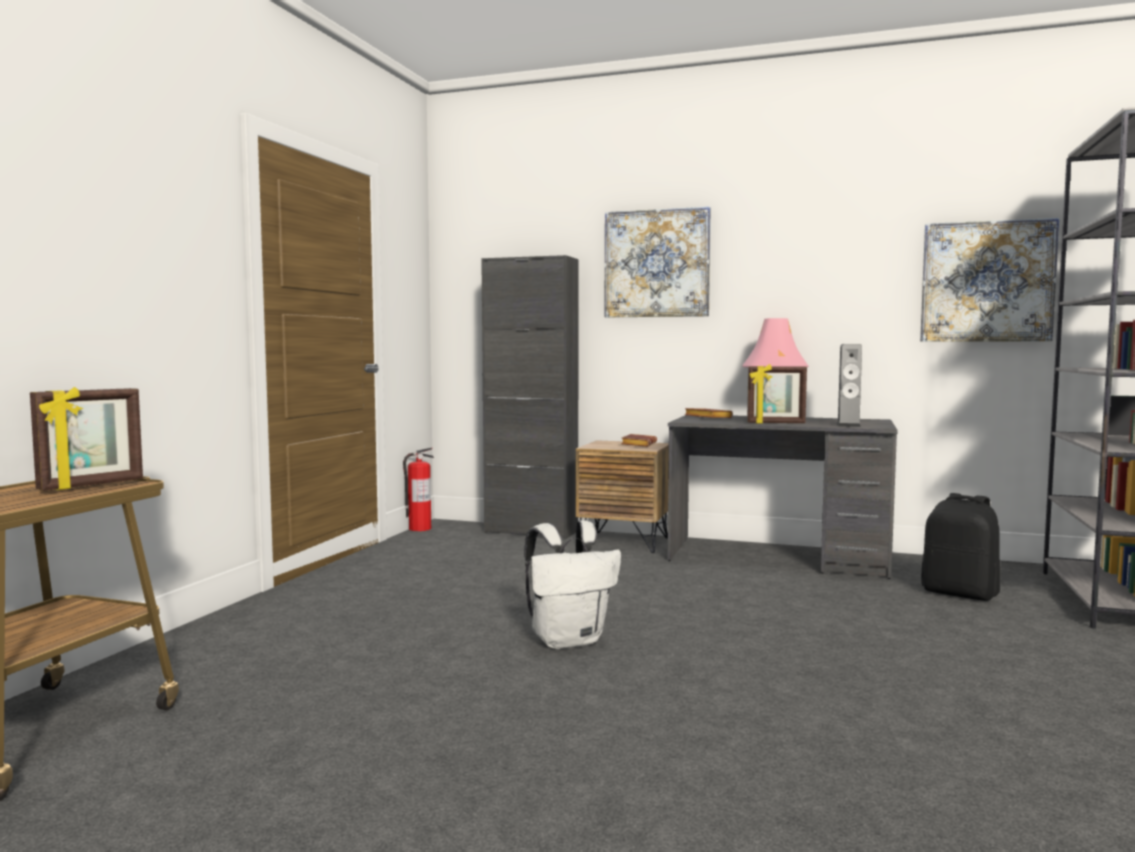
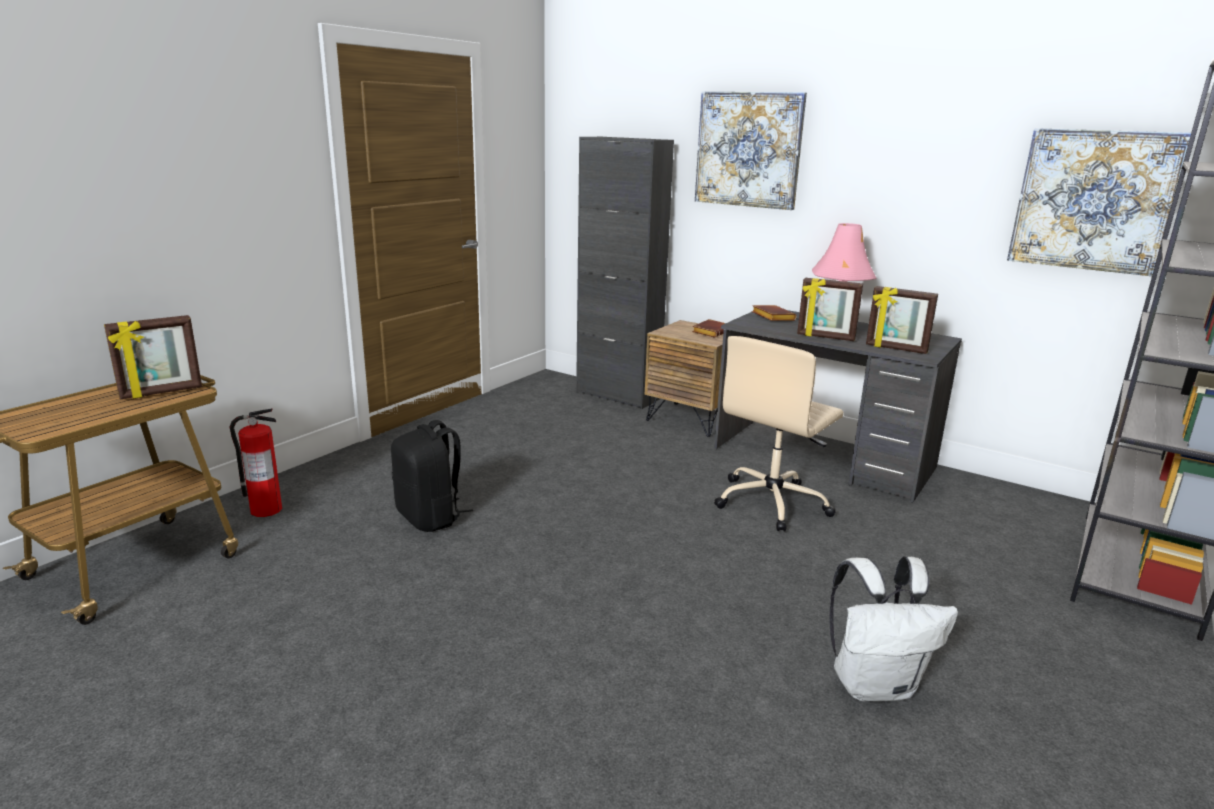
camera: 15 degrees right, 15 degrees up
fire extinguisher [403,447,434,531] -> fire extinguisher moved to [230,408,282,517]
white backpack [524,520,621,649] -> white backpack moved to [829,556,958,701]
speaker [836,344,862,427] -> picture frame [866,286,938,354]
black backpack [921,493,1001,601] -> black backpack moved to [391,420,473,532]
none -> beige office chair [714,336,844,532]

